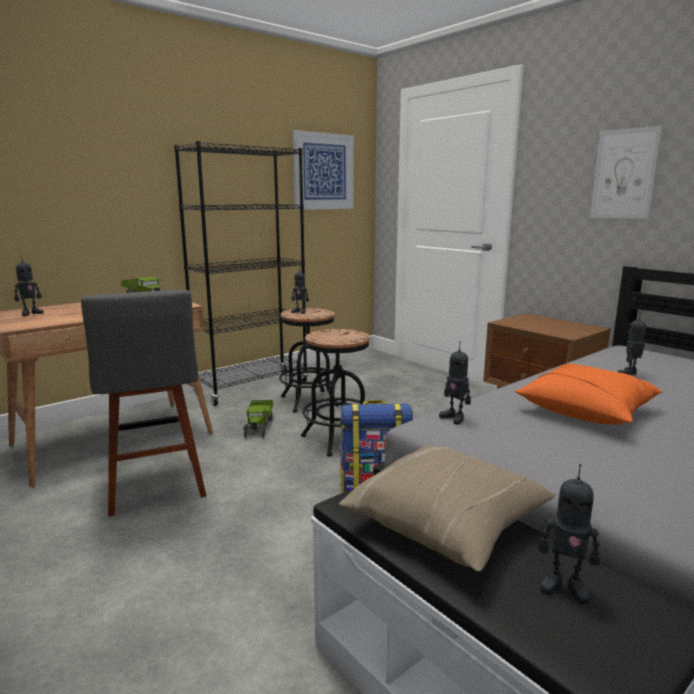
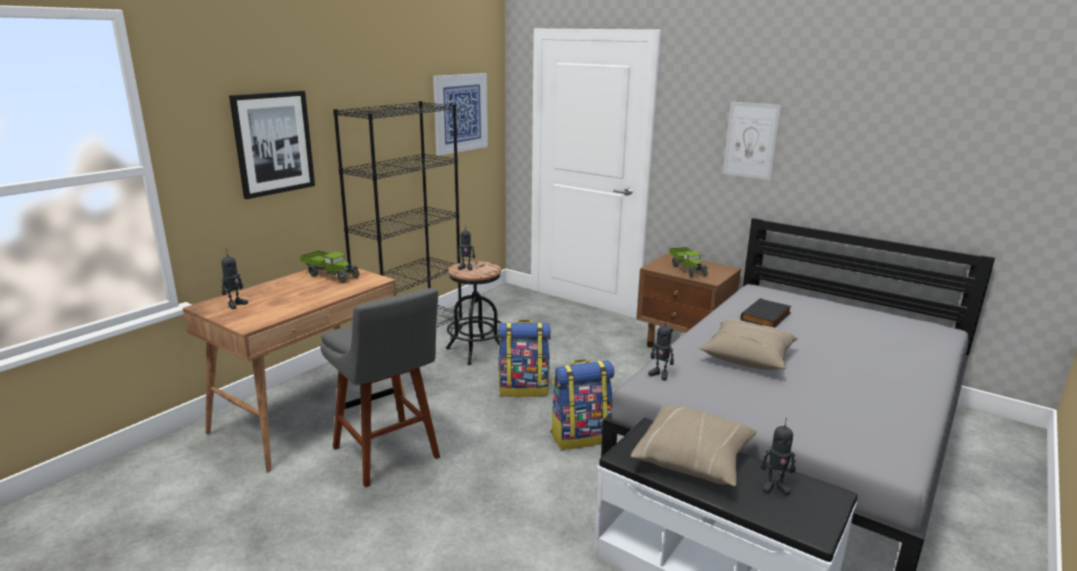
camera: 15 degrees left, 5 degrees up
toy truck [243,400,273,438] -> toy truck moved to [669,247,708,277]
black stool [301,329,370,457] -> backpack [498,320,551,397]
orange pillow [515,364,663,425] -> beige pillow [699,319,798,370]
toy robot [618,312,646,375] -> black book [740,298,792,328]
none -> picture [229,91,315,199]

